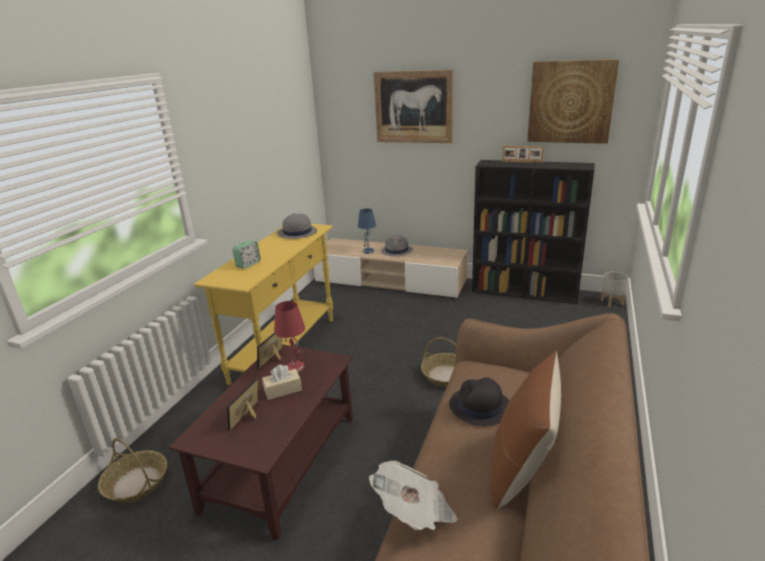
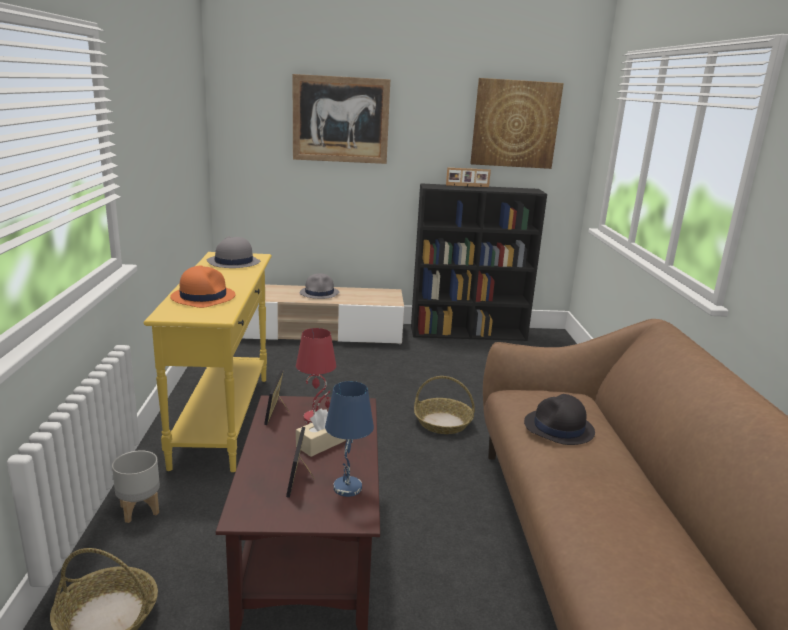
camera: 25 degrees left, 5 degrees down
alarm clock [232,240,261,269] -> orange hat [170,266,236,308]
blue table lamp [358,209,376,253] -> blue table lamp moved to [325,381,374,497]
newspaper [369,461,458,531] -> none
brown pillow [491,350,561,509] -> none
grey planter [601,272,628,307] -> grey planter moved to [112,450,160,523]

